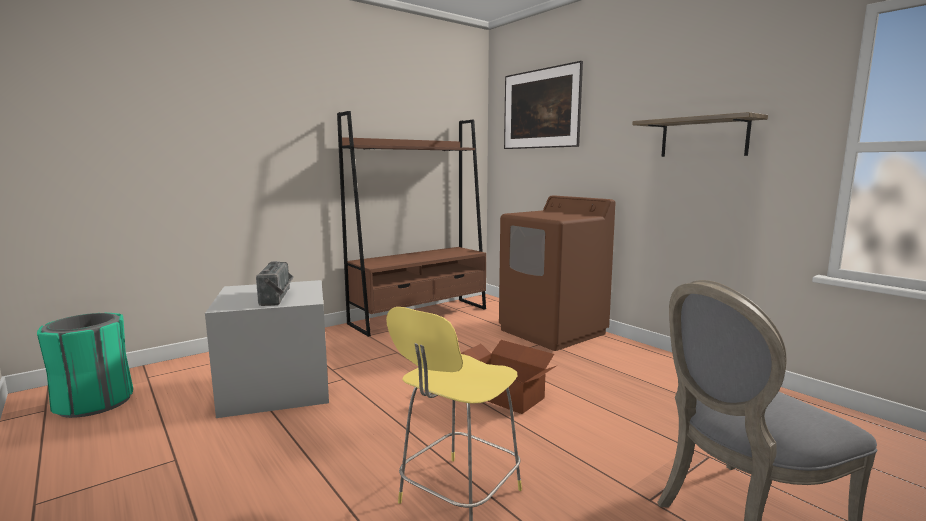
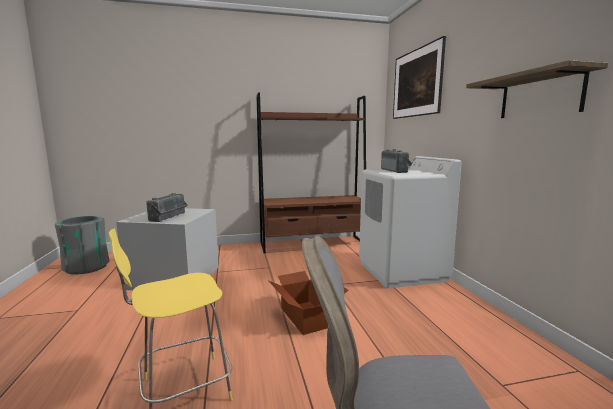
camera: 25 degrees right, 0 degrees up
green trash can [37,313,133,418] -> grey trash can [55,216,109,275]
brown washing machine [499,195,615,351] -> white washing machine [359,156,461,288]
none -> radio [381,149,412,173]

